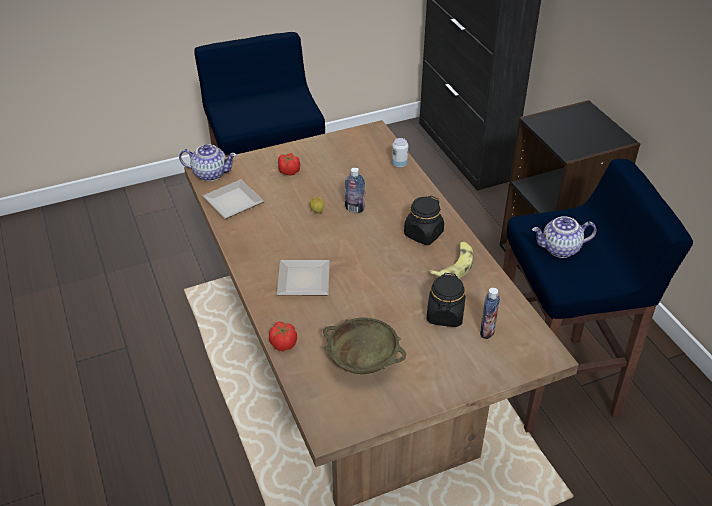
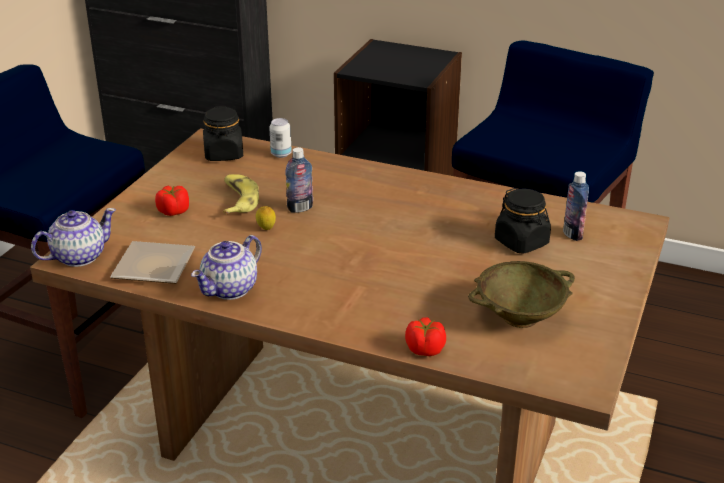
camera: 45 degrees left, 10 degrees down
plate [277,260,330,295] -> none
black jar [404,196,444,245] -> black jar moved to [203,106,243,161]
banana [429,242,474,278] -> banana moved to [223,174,259,214]
teapot [532,216,597,258] -> teapot moved to [191,235,262,300]

